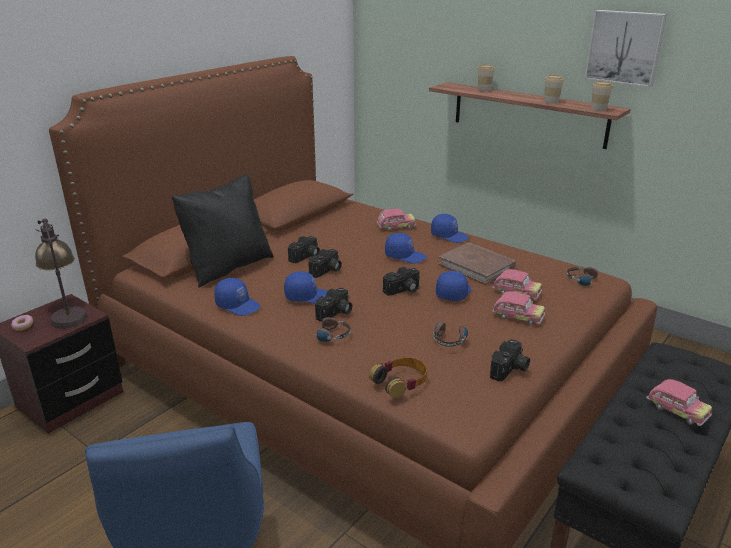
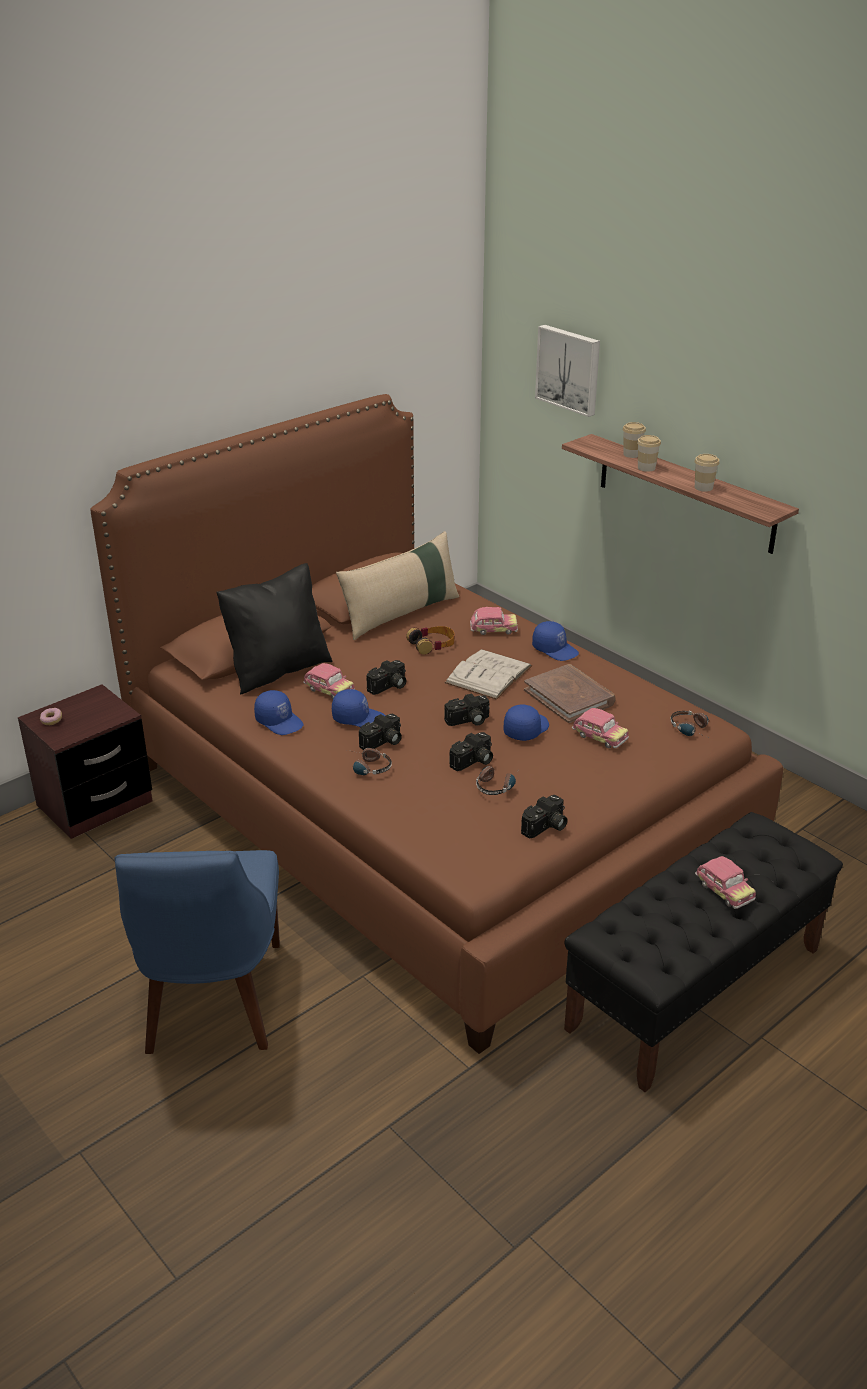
camera: 10 degrees right, 5 degrees up
table lamp [35,219,88,329] -> none
camera [288,236,320,263] -> camera moved to [450,732,493,771]
headphones [369,357,427,398] -> headphones moved to [406,626,455,654]
blue cap [385,233,427,264] -> white book [445,649,532,699]
toy car [492,291,545,325] -> toy car moved to [303,663,355,699]
picture [585,10,667,87] -> picture moved to [535,325,600,417]
cup [591,81,613,111] -> cup moved to [637,435,661,472]
none -> beige pillow [336,531,459,640]

